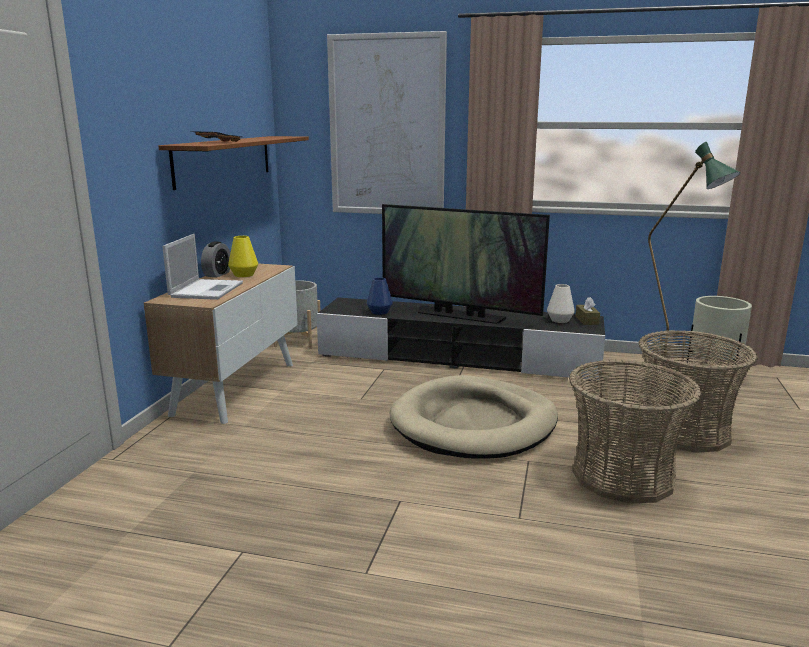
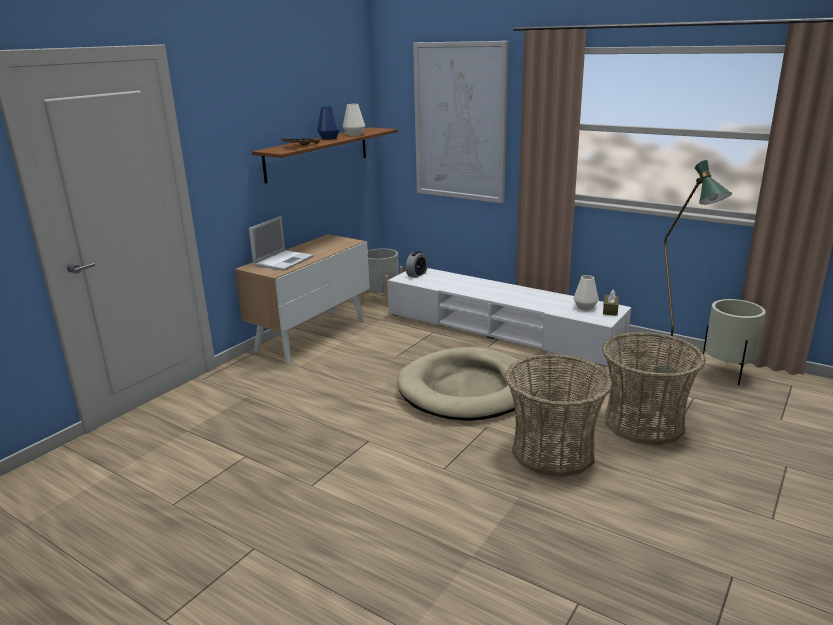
camera: 20 degrees right, 5 degrees up
alarm clock [201,242,230,278] -> alarm clock moved to [406,251,428,278]
yellow vase [228,236,258,277] -> none
black tv stand [317,297,605,381] -> white tv stand [387,268,631,367]
blue vase [367,277,393,315] -> blue vase moved to [317,106,340,140]
television [382,204,550,324] -> none
none -> white vase [343,104,365,136]

